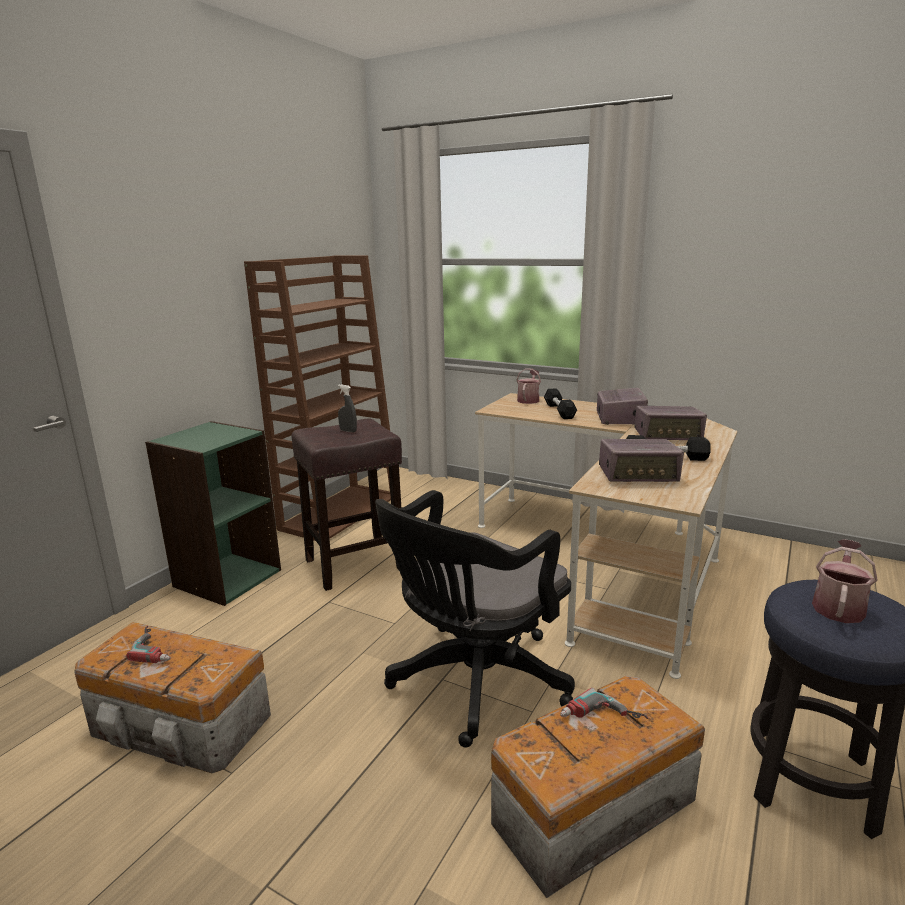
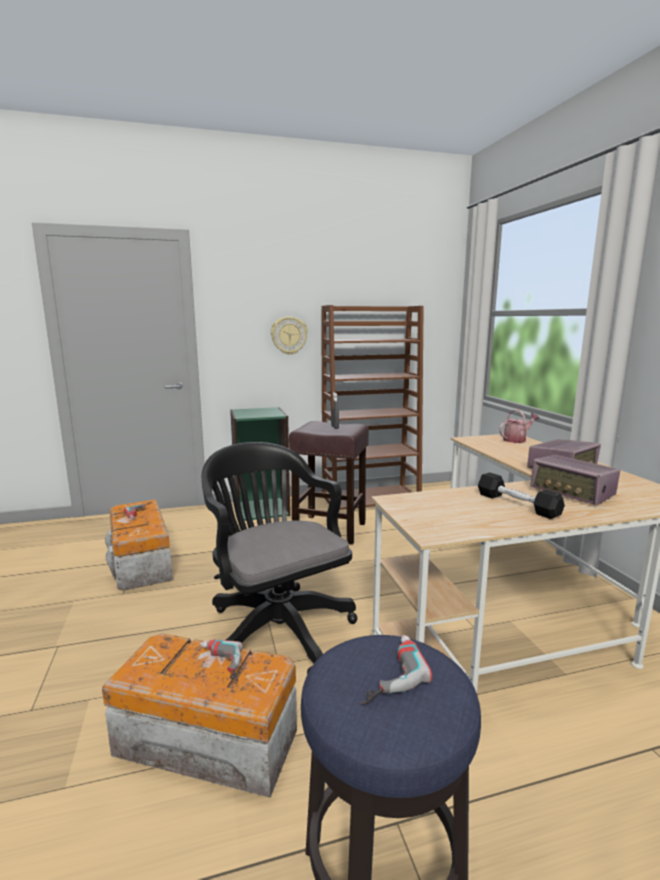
camera: 45 degrees right, 5 degrees down
black office chair [375,490,575,748] -> black office chair turned 60 degrees clockwise [202,442,358,674]
black dumbbell [544,388,577,419] -> none
radio [599,439,684,482] -> none
watering can [812,539,877,623] -> power drill [361,635,432,705]
none -> wall clock [271,316,308,355]

